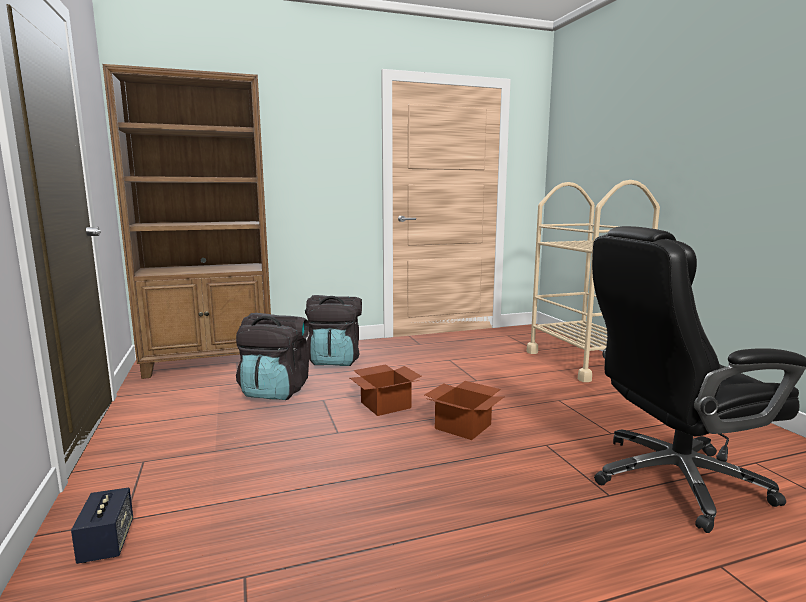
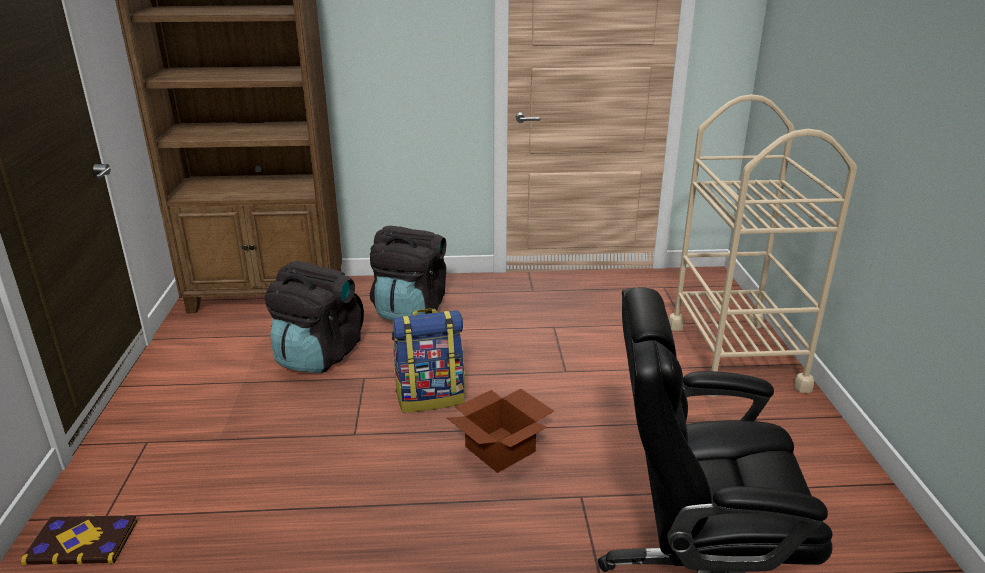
camera: 15 degrees right, 15 degrees up
speaker [71,487,133,564] -> book [21,514,137,565]
cardboard box [350,364,422,416] -> backpack [391,309,465,412]

